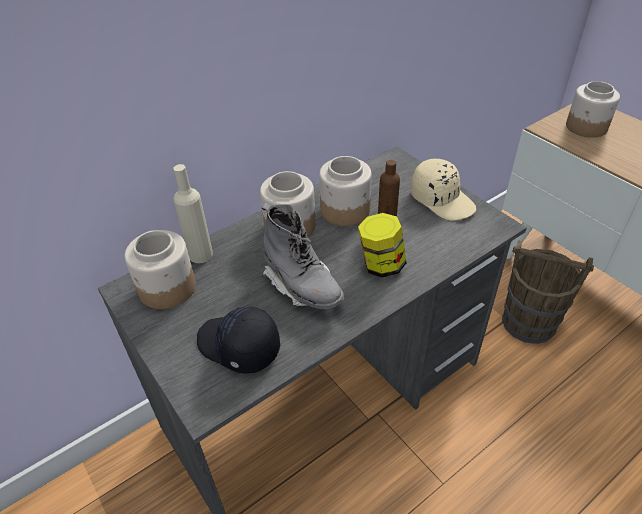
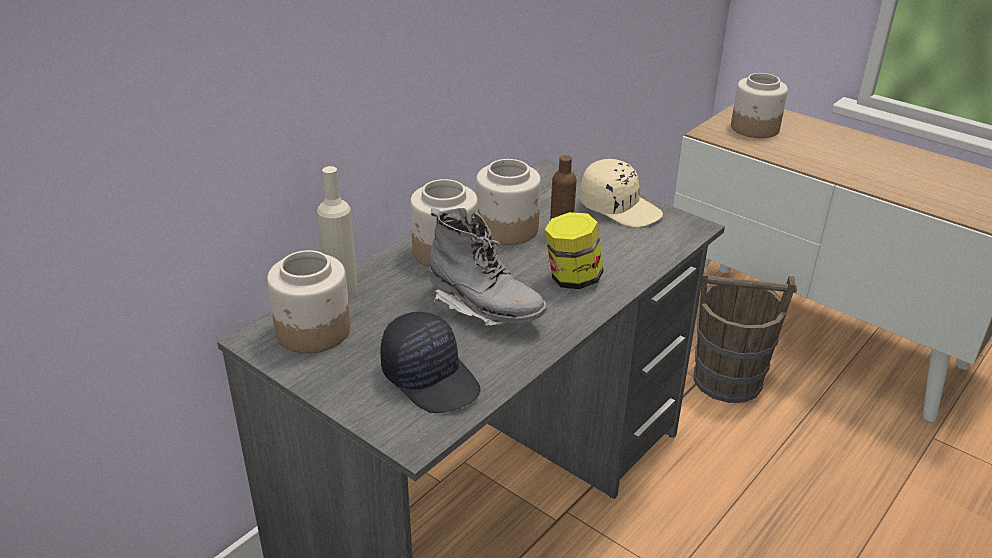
camera: 15 degrees left, 10 degrees down
black cap [197,307,280,374] -> black cap turned 150 degrees counterclockwise [380,312,481,413]

